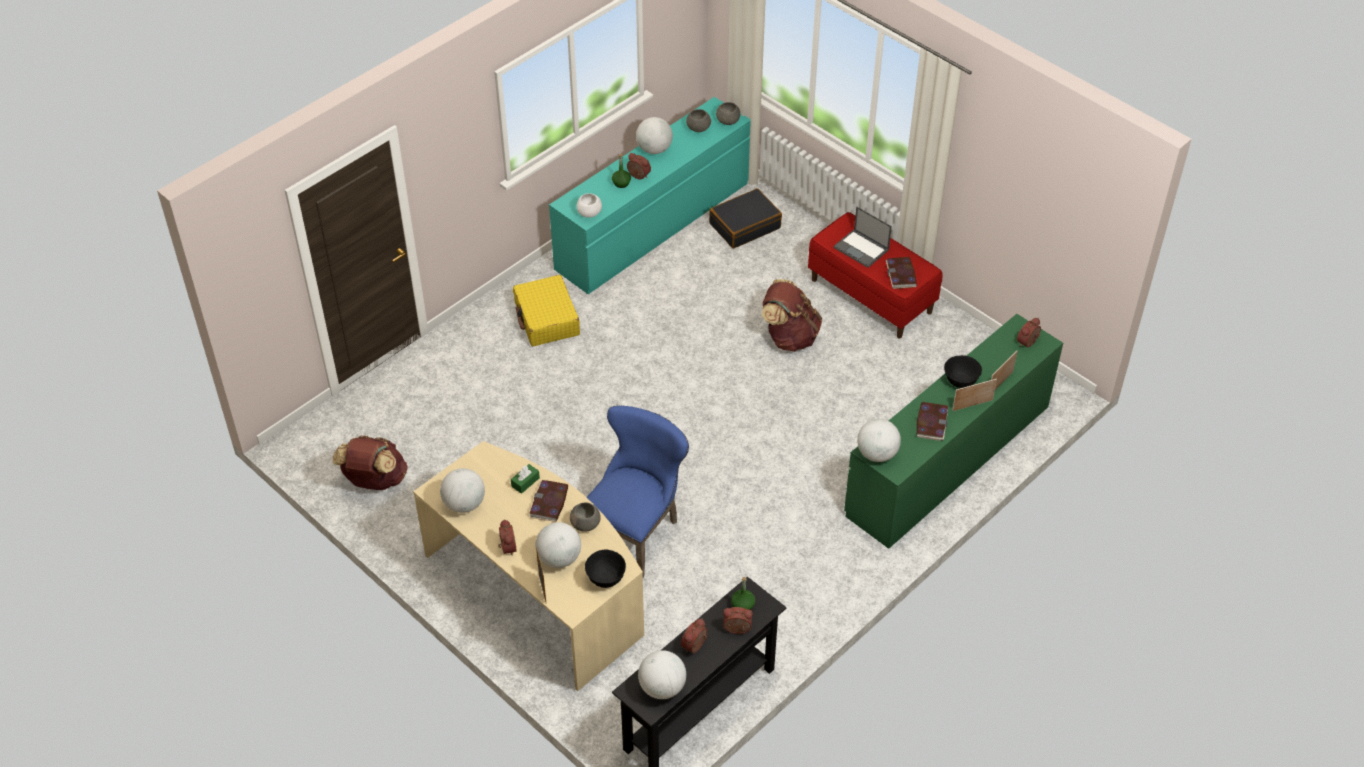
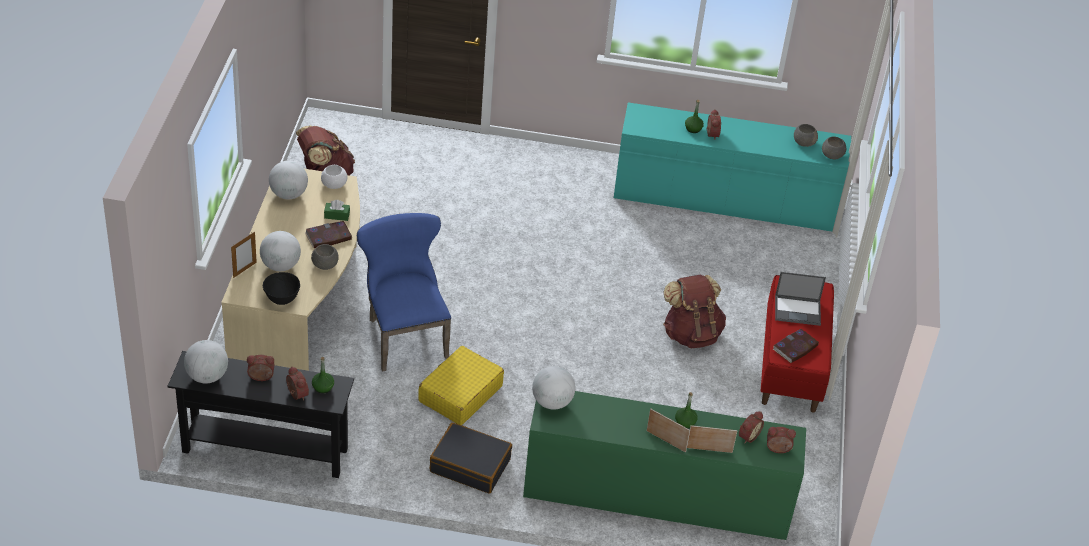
camera: 50 degrees right, 5 degrees down
alarm clock [498,519,517,556] -> alarm clock moved to [739,411,764,444]
yellow suitcase [513,275,580,346] -> yellow suitcase moved to [418,346,504,425]
white bowl [577,193,602,218] -> white bowl moved to [321,165,347,189]
blue chair [587,406,689,577] -> blue chair turned 105 degrees counterclockwise [357,213,451,372]
globe [636,117,673,154] -> none
black suitcase [709,188,782,248] -> black suitcase moved to [430,423,512,493]
laptop [833,207,892,268] -> laptop turned 90 degrees counterclockwise [775,272,826,326]
book [917,402,948,441] -> none
black bowl [944,355,982,388] -> green bottle [675,392,698,428]

